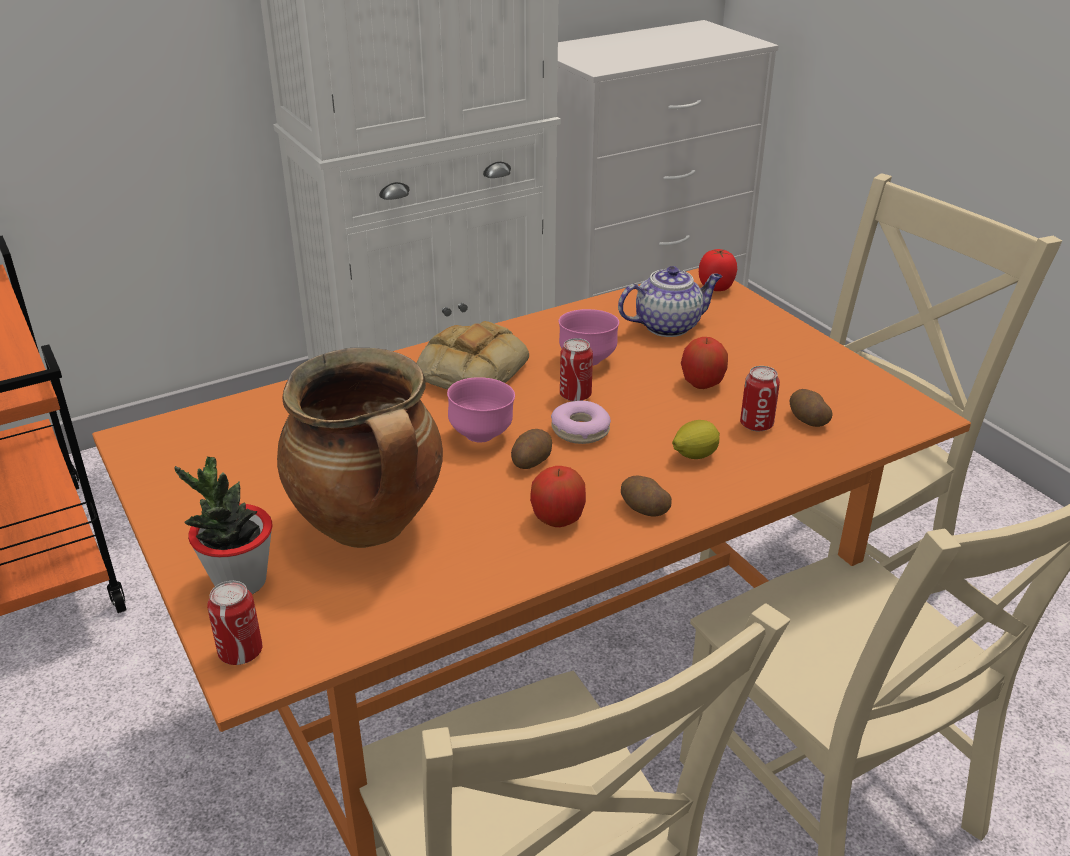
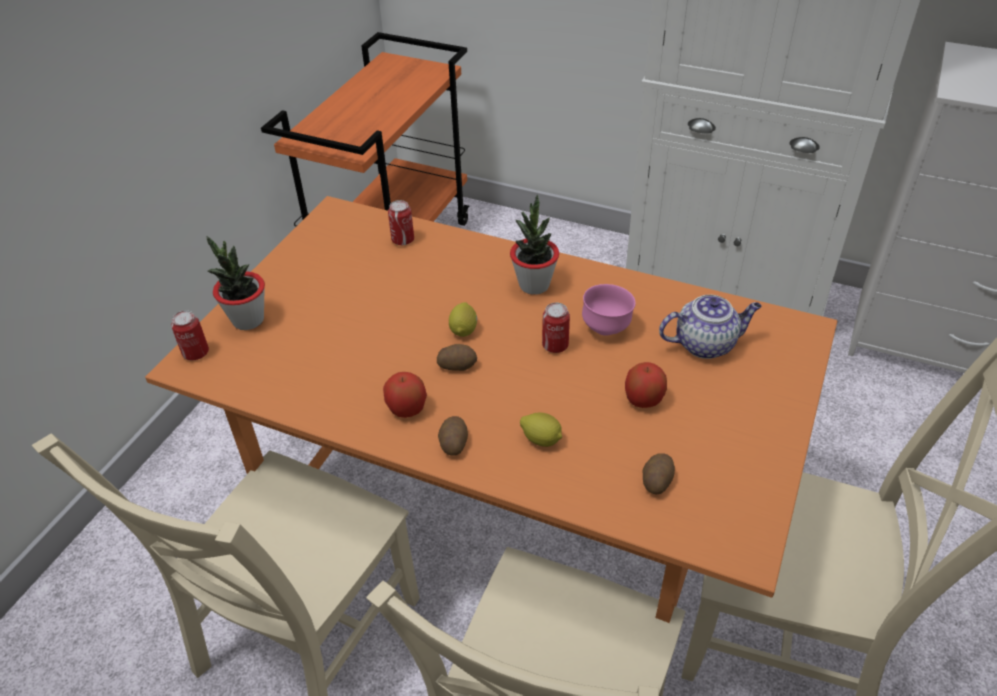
camera: 55 degrees right, 10 degrees up
cooking pot [277,348,443,548] -> none
bread [416,321,529,389] -> potted plant [510,195,559,295]
pink bowl [447,377,515,443] -> lemon [449,302,477,337]
donut [551,401,611,444] -> none
teapot [618,266,722,337] -> teapot turned 45 degrees counterclockwise [659,295,762,359]
tomato [699,249,737,291] -> none
can [740,366,780,431] -> can moved to [388,200,414,245]

